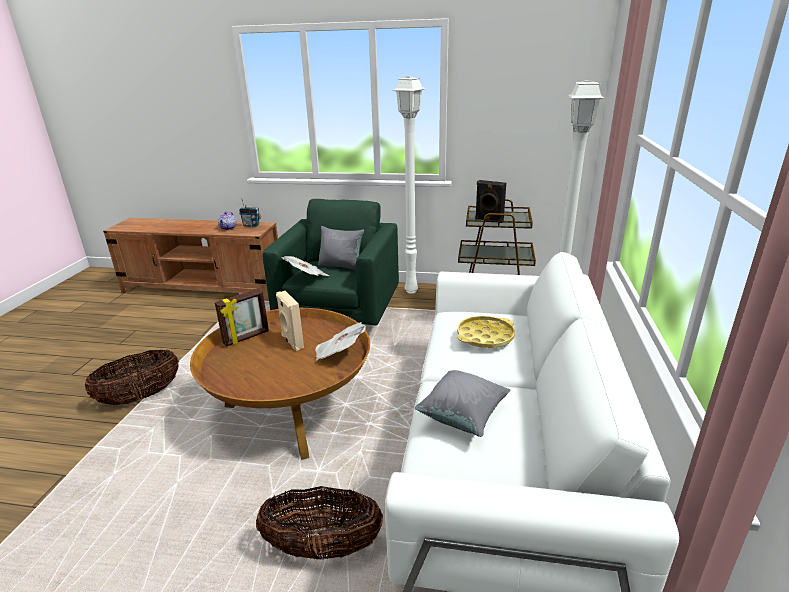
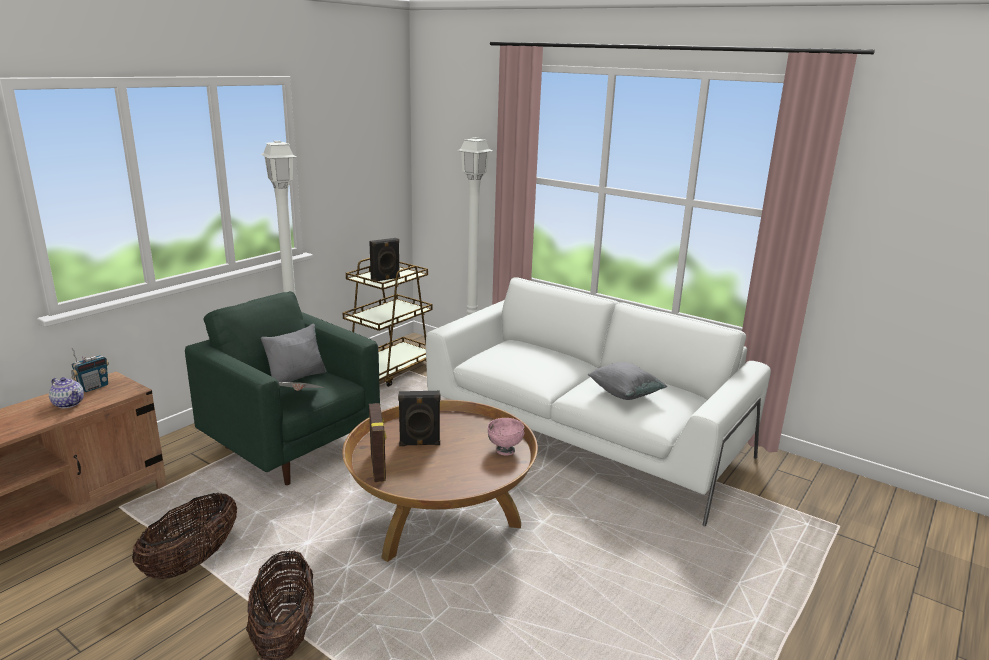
camera: 65 degrees left, 5 degrees down
basket [256,486,383,560] -> basket moved to [132,493,237,579]
beige speaker [276,291,304,351] -> black speaker [398,391,440,446]
newspaper [316,322,366,361] -> none
yellow tray [457,316,515,348] -> none
none -> pink bowl [488,418,524,456]

